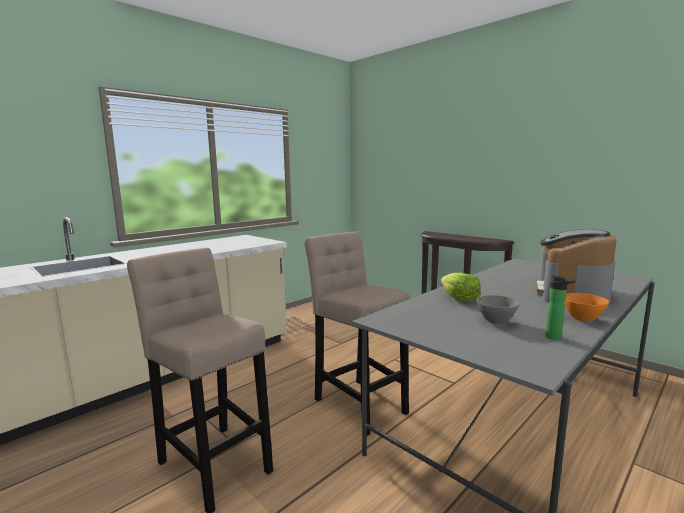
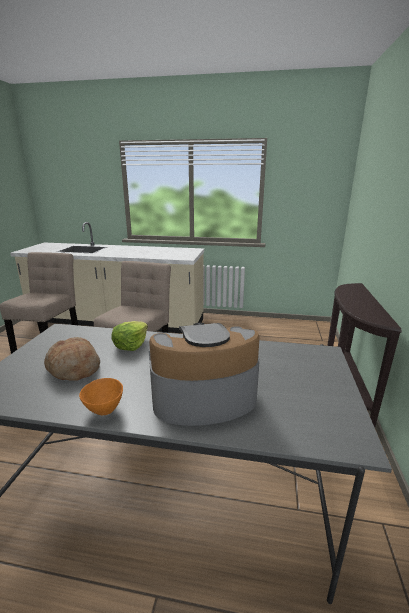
camera: 55 degrees right, 10 degrees up
grey bowl [477,295,520,324] -> bread [44,337,100,381]
bottle [545,276,575,340] -> none

